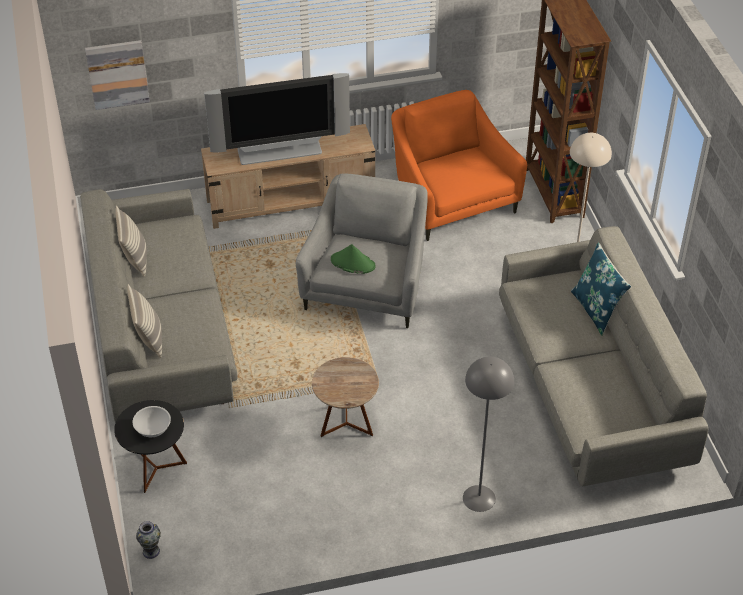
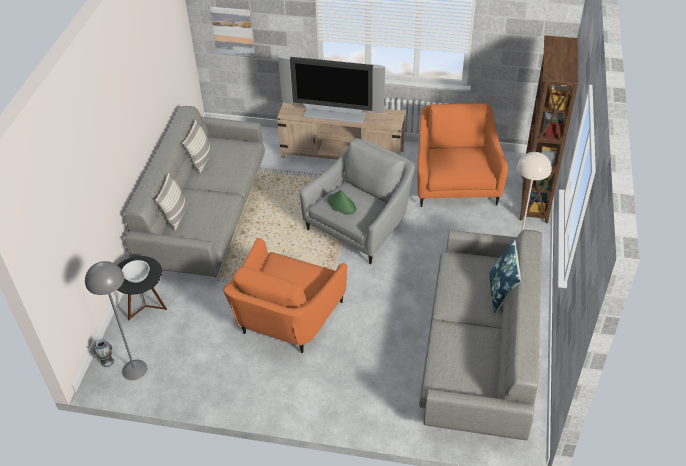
camera: 25 degrees right, 0 degrees up
brown side table [312,357,379,437] -> orange armchair [223,238,347,353]
grey floor lamp [463,357,514,512] -> grey floor lamp moved to [85,261,147,380]

